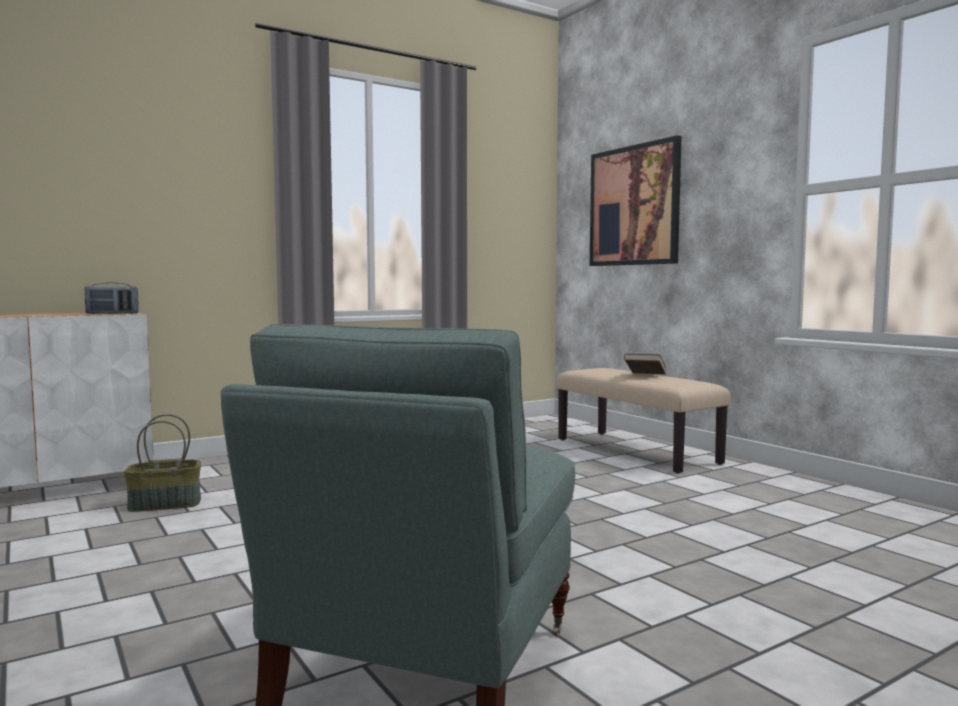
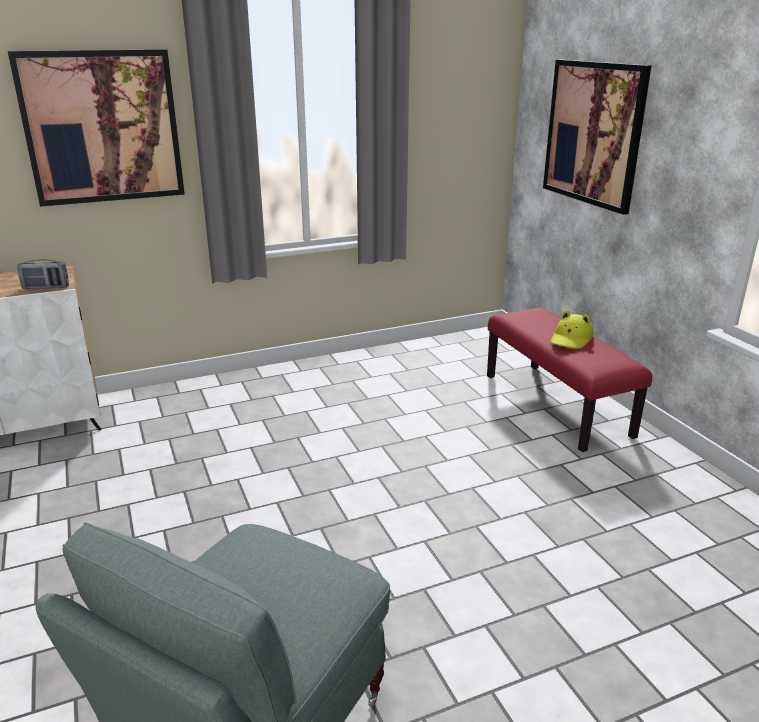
camera: 10 degrees right, 20 degrees up
basket [124,414,201,512] -> none
beige bench [556,368,731,474] -> red bench [487,307,652,452]
brown book [624,354,666,374] -> yellow hat [550,310,593,349]
none -> picture [8,49,185,207]

